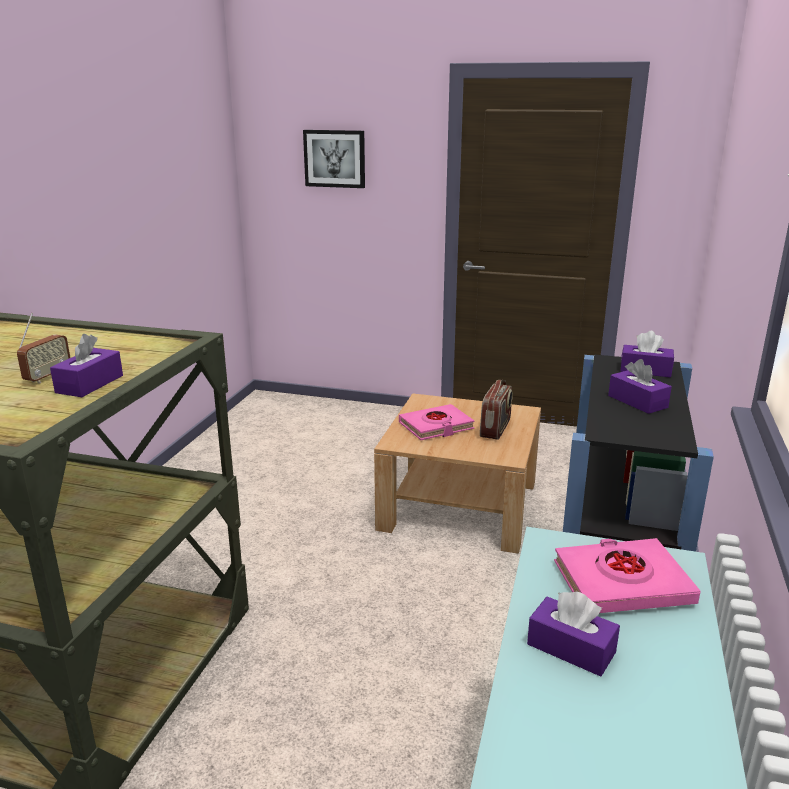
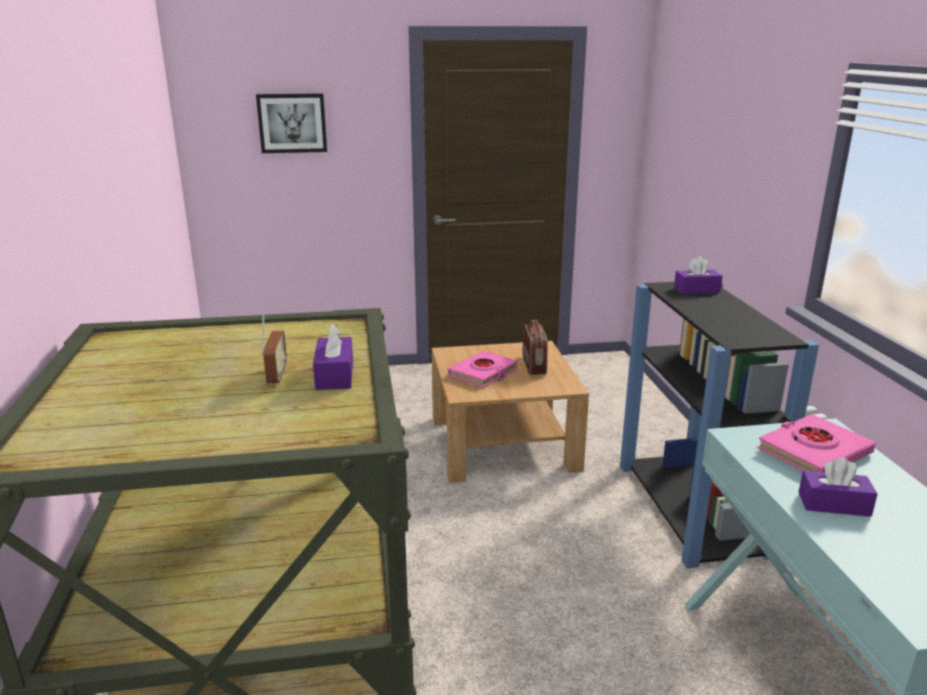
camera: 25 degrees left, 0 degrees up
purple tissue box [608,359,672,414] -> none

